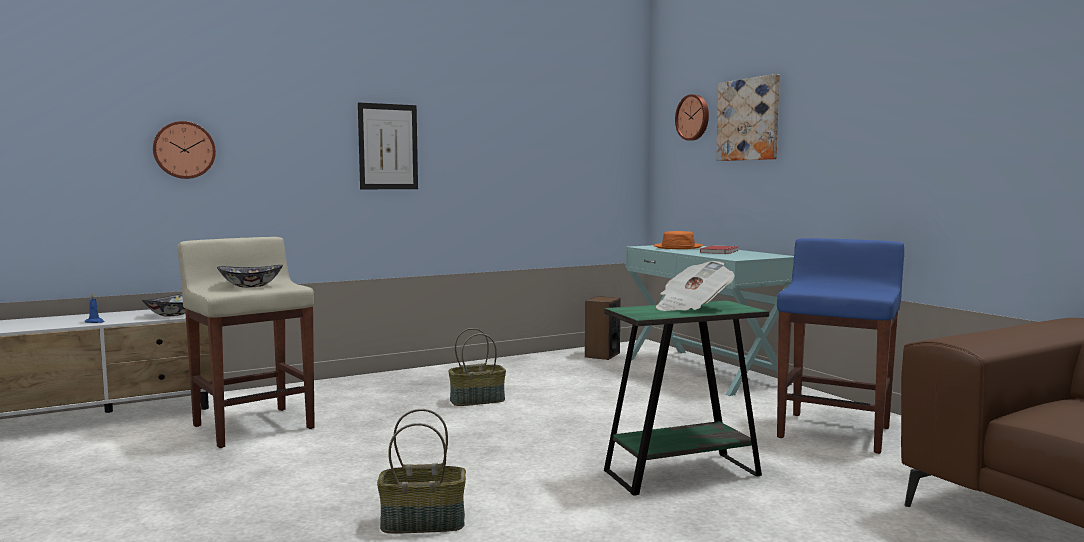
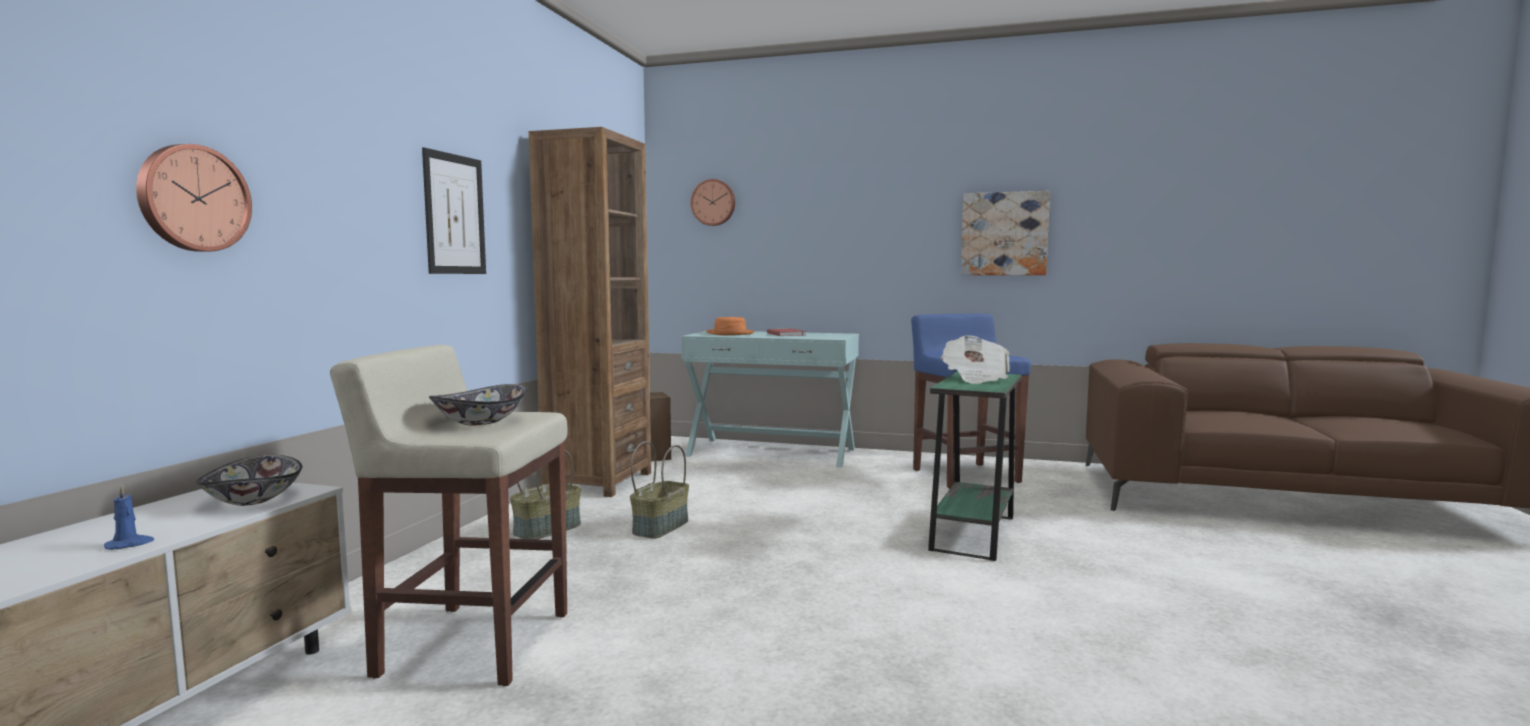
camera: 45 degrees left, 0 degrees up
basket [377,409,466,533] -> basket moved to [510,450,581,540]
picture [716,74,780,161] -> picture moved to [961,191,1050,275]
none -> brown bookcase [529,127,651,497]

